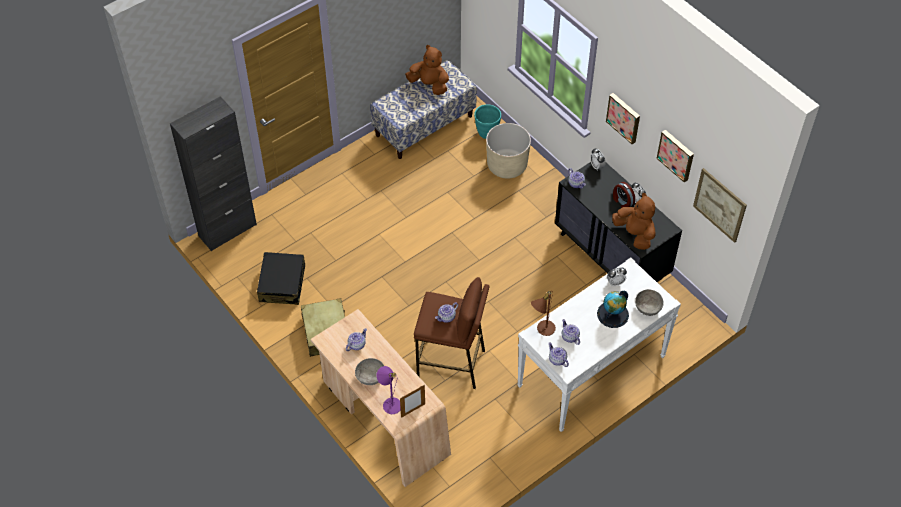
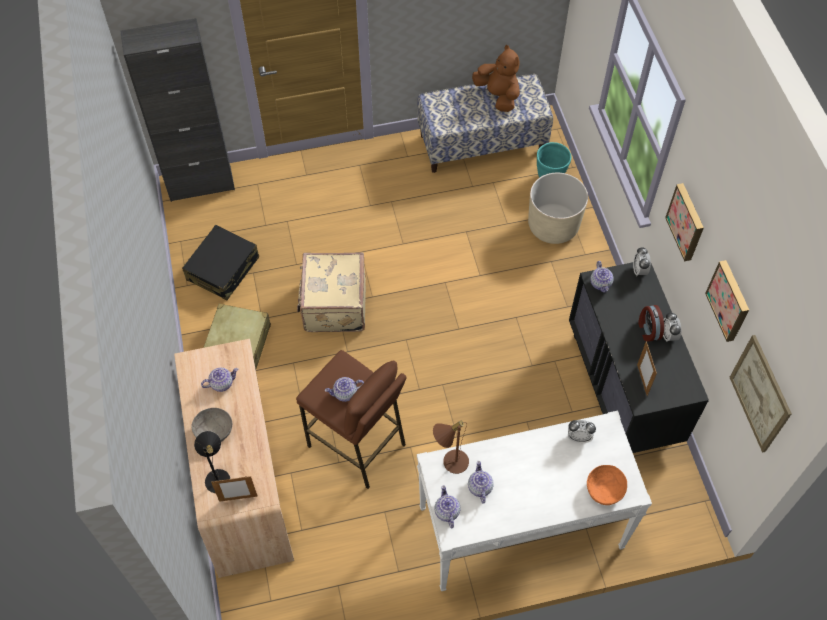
camera: 25 degrees right, 5 degrees up
purple table lamp [376,366,401,414] -> black table lamp [194,431,230,493]
globe [597,291,629,328] -> none
brown plush toy [612,193,656,250] -> picture frame [637,341,657,396]
grey bowl [635,289,664,316] -> orange bowl [587,465,627,505]
none -> beige suitcase [297,252,366,332]

